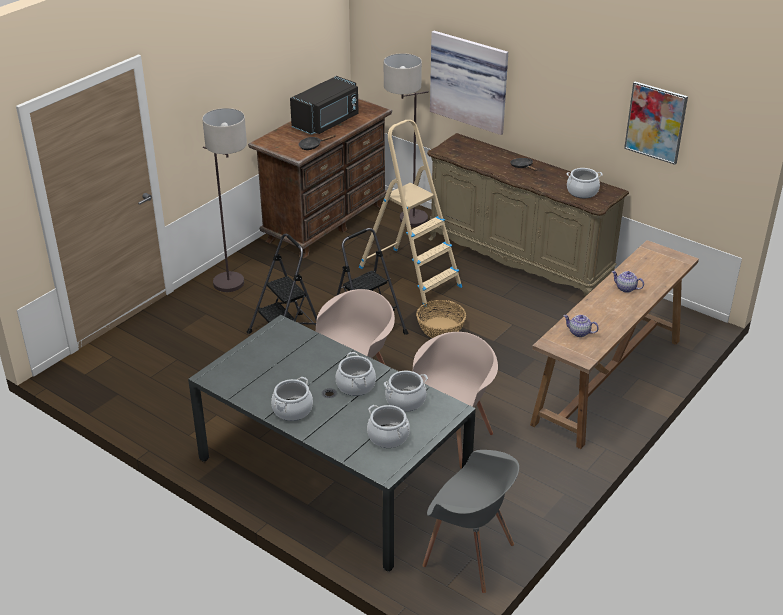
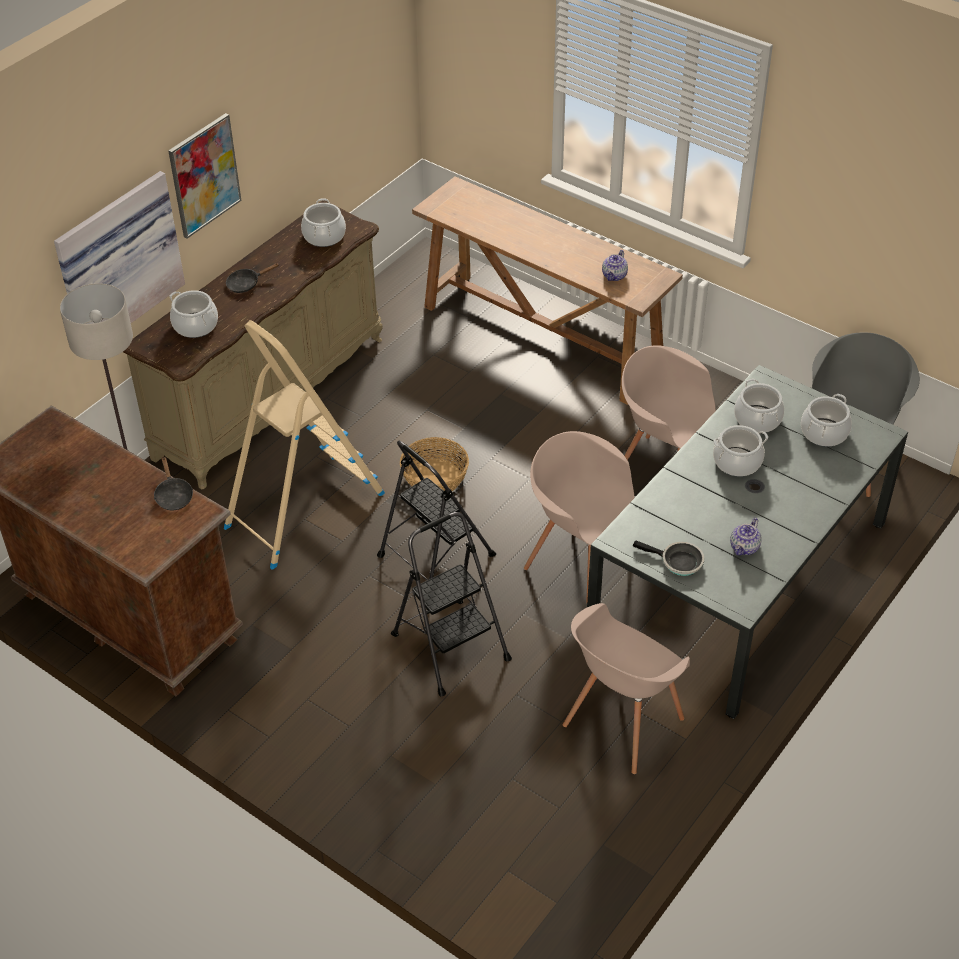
camera: 90 degrees left, 10 degrees up
grey floor lamp [202,108,247,292] -> none
cooking pot [271,377,313,421] -> cooking pot moved to [169,290,218,338]
black microwave [290,76,358,135] -> none
teapot [612,271,644,293] -> teapot moved to [730,518,762,555]
picture [624,82,688,165] -> picture moved to [168,113,242,239]
none -> beige chair [563,603,690,774]
none -> frying pan [633,541,704,576]

